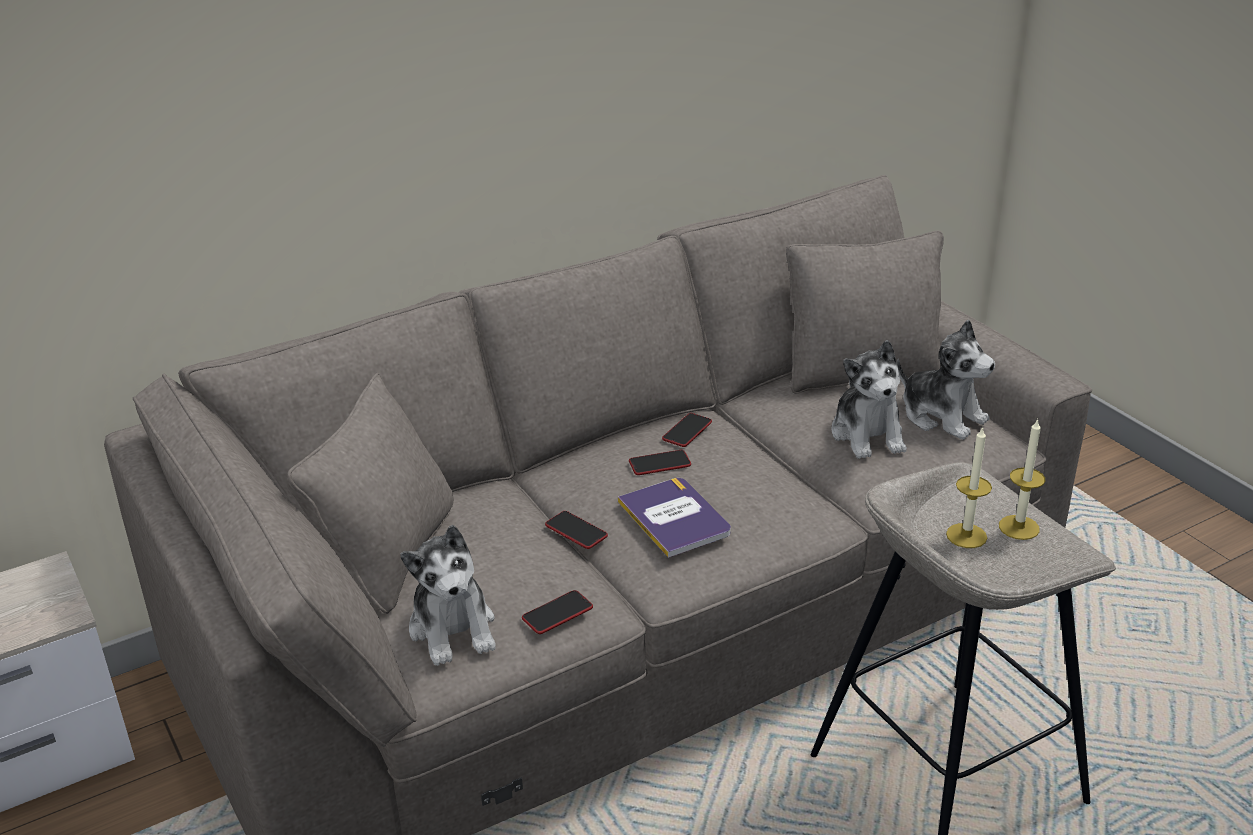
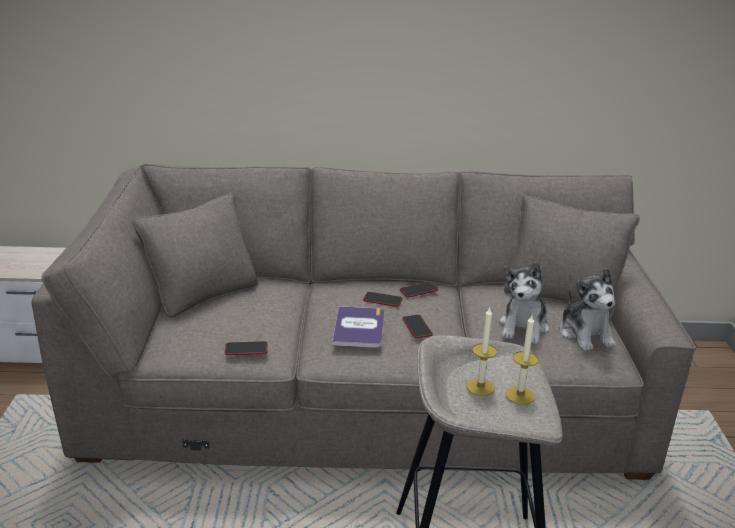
camera: 30 degrees right, 5 degrees down
plush toy [400,525,495,666] -> none
phone [545,511,608,549] -> phone moved to [402,315,433,338]

